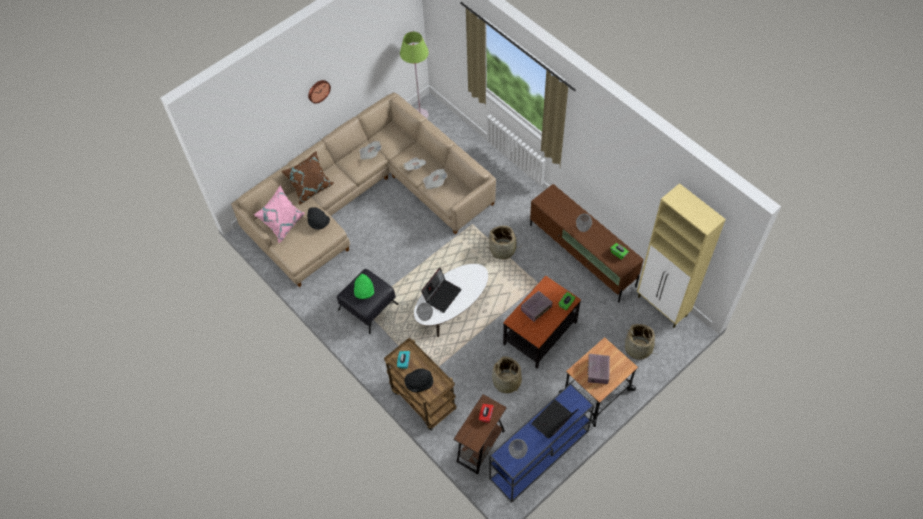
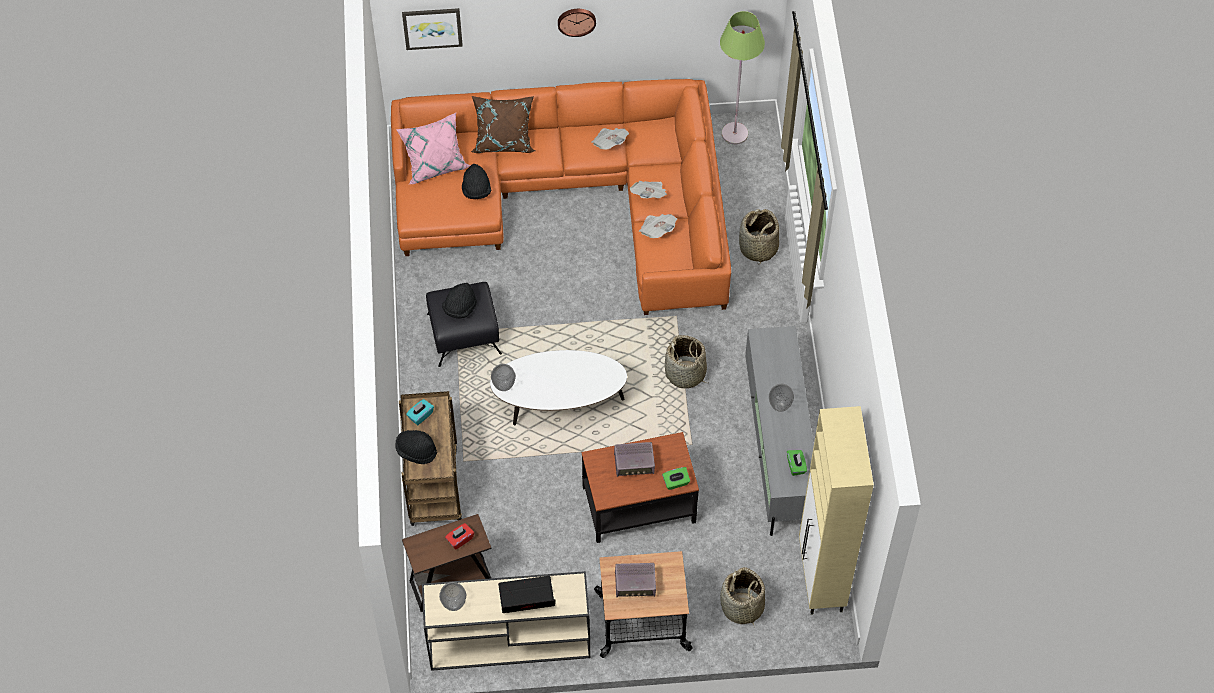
camera: 35 degrees right, 0 degrees up
beige sofa [231,92,496,287] -> orange sofa [391,79,731,315]
green hat [354,274,374,299] -> black hat [442,283,477,319]
laptop [421,268,462,313] -> none
blue console table [489,383,594,503] -> beige console table [422,571,590,671]
basket [492,356,522,393] -> basket moved to [739,209,779,263]
brown tv stand [530,184,644,303] -> grey tv stand [745,326,814,536]
radio [587,354,610,384] -> radio turned 135 degrees counterclockwise [615,563,656,597]
none -> picture [402,8,463,50]

